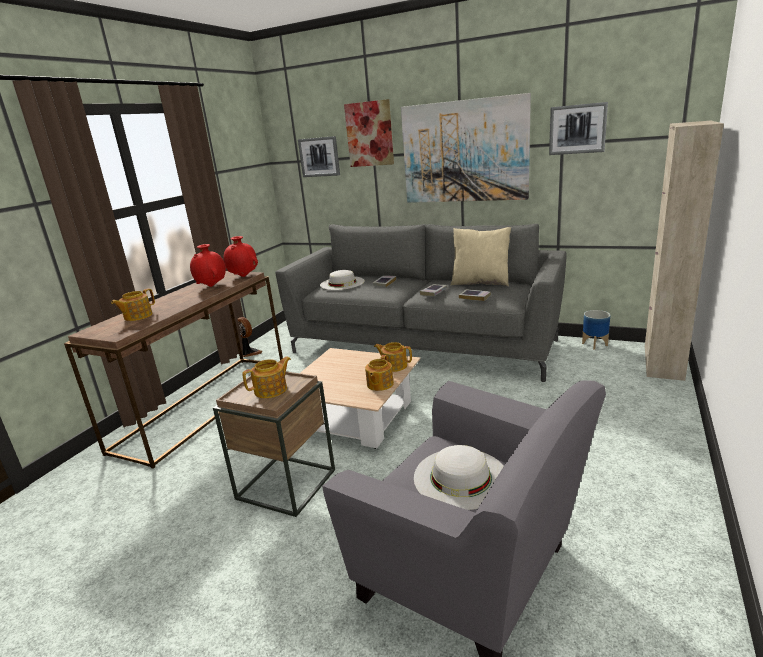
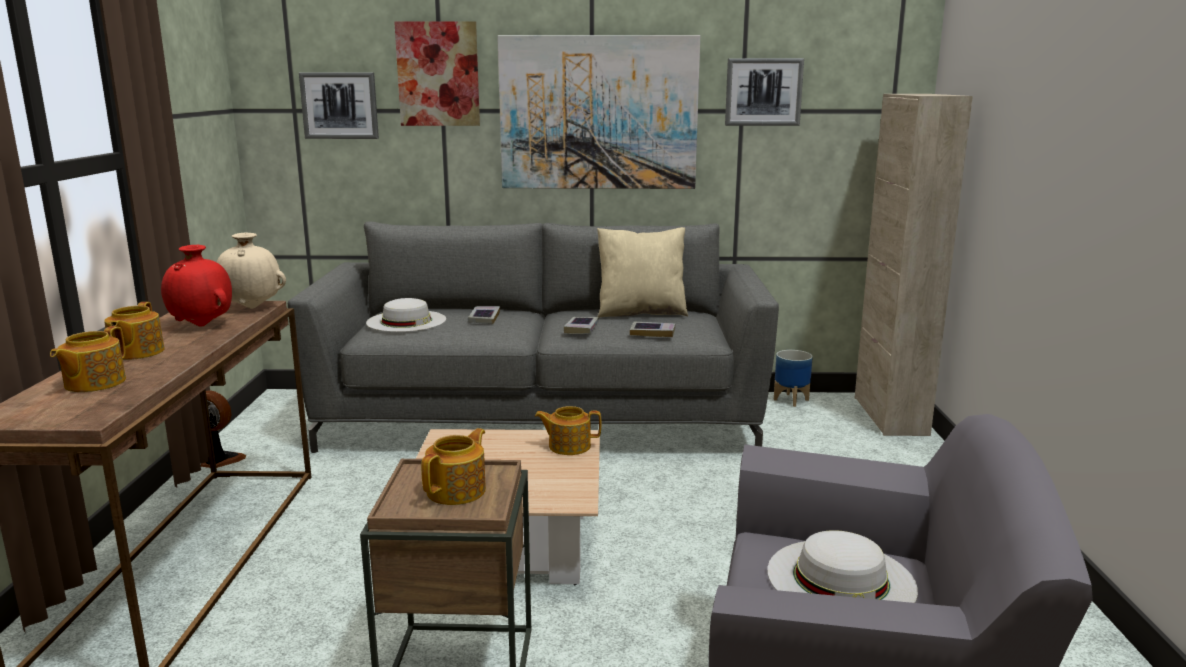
camera: 25 degrees left, 5 degrees down
red vase [224,236,258,277] -> beige vase [217,233,286,309]
teapot [365,355,394,391] -> teapot moved to [104,302,165,360]

